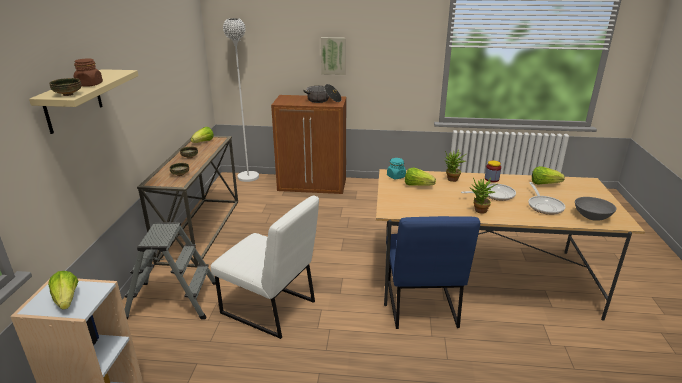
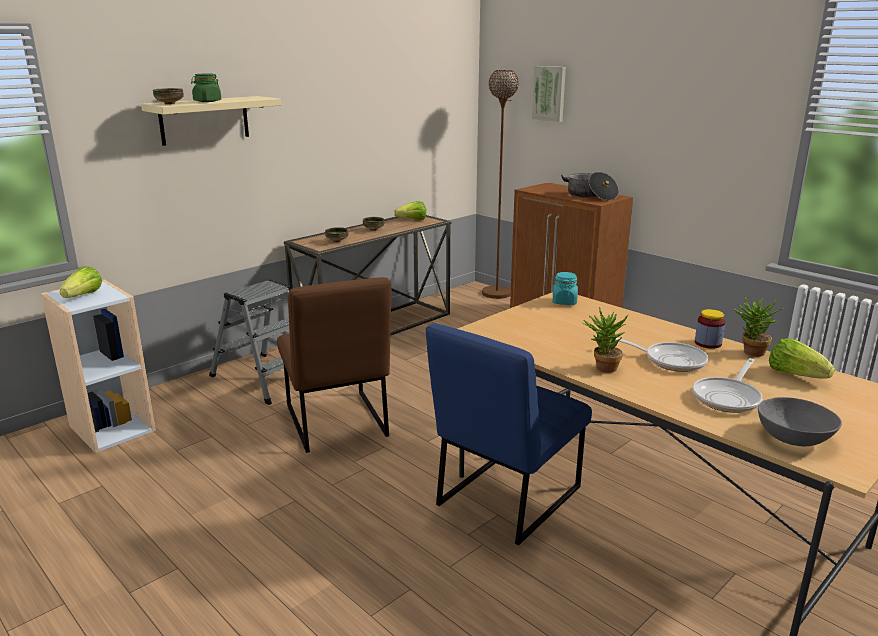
camera: 40 degrees right, 5 degrees down
brown jar [74,58,103,87] -> green jar [191,74,221,102]
white chair [211,195,319,339] -> brown chair [277,277,391,453]
white floor lamp [223,18,259,182] -> brown floor lamp [482,70,519,299]
picture [321,37,346,75] -> picture moved to [532,66,566,122]
lettuce [405,167,436,186] -> none
potted plant [445,149,466,182] -> potted plant moved to [734,295,783,357]

